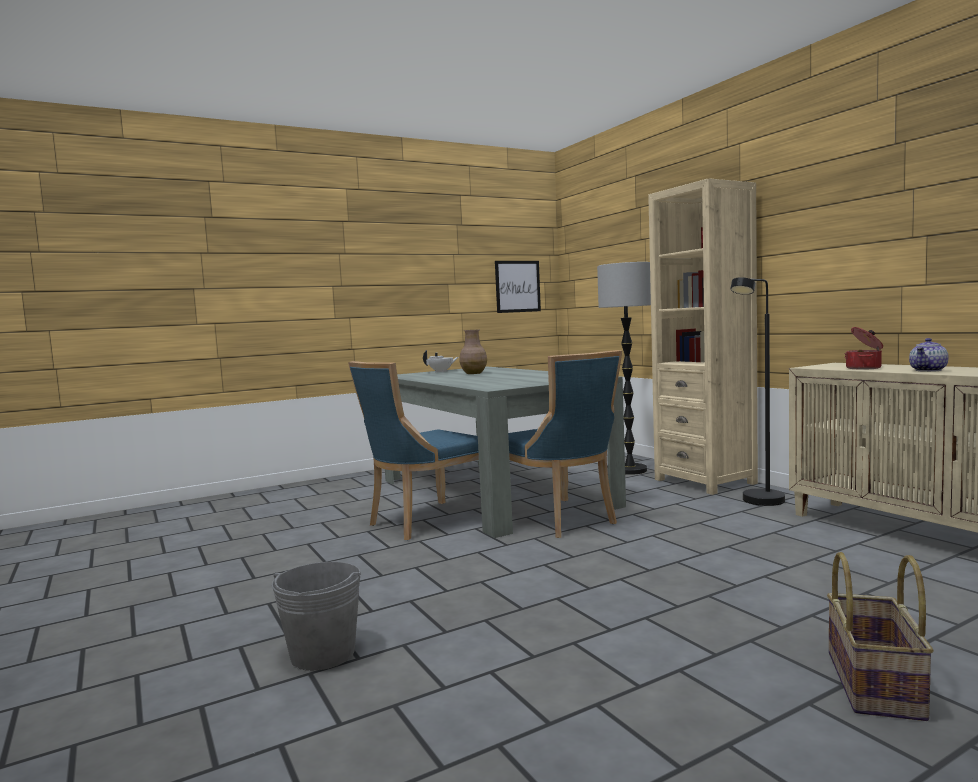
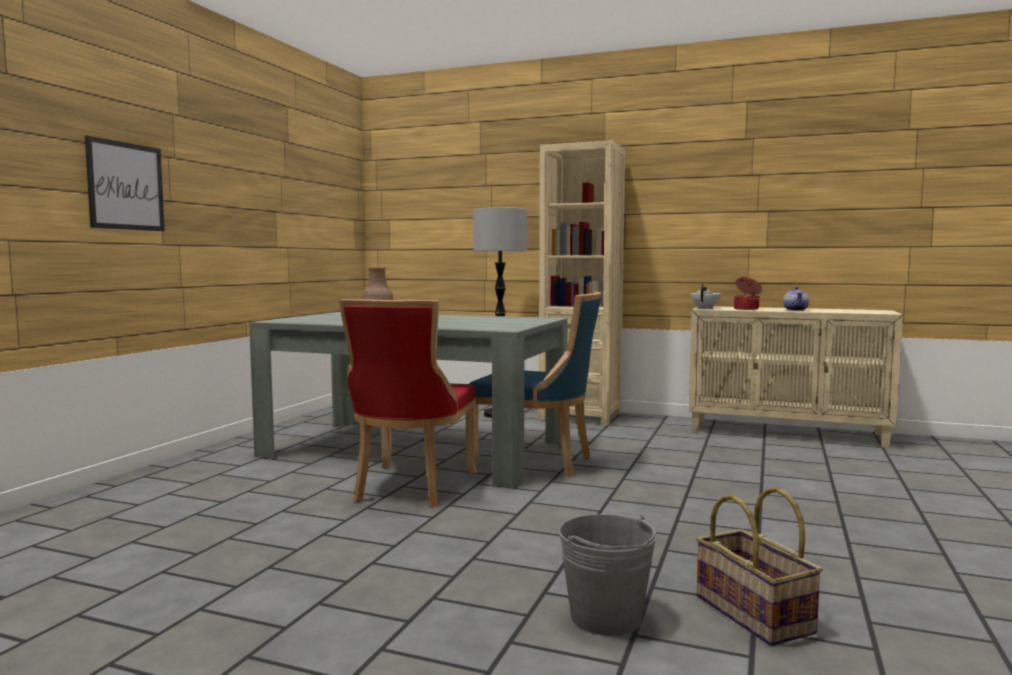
camera: 40 degrees left, 0 degrees up
blue chair [348,361,479,540] -> red chair [339,299,477,507]
white teapot [423,350,459,372] -> white teapot moved to [691,283,721,309]
picture [495,261,541,313] -> picture moved to [85,135,165,231]
black floor lamp [730,277,785,506] -> none
basket [827,552,934,721] -> basket moved to [696,487,822,646]

